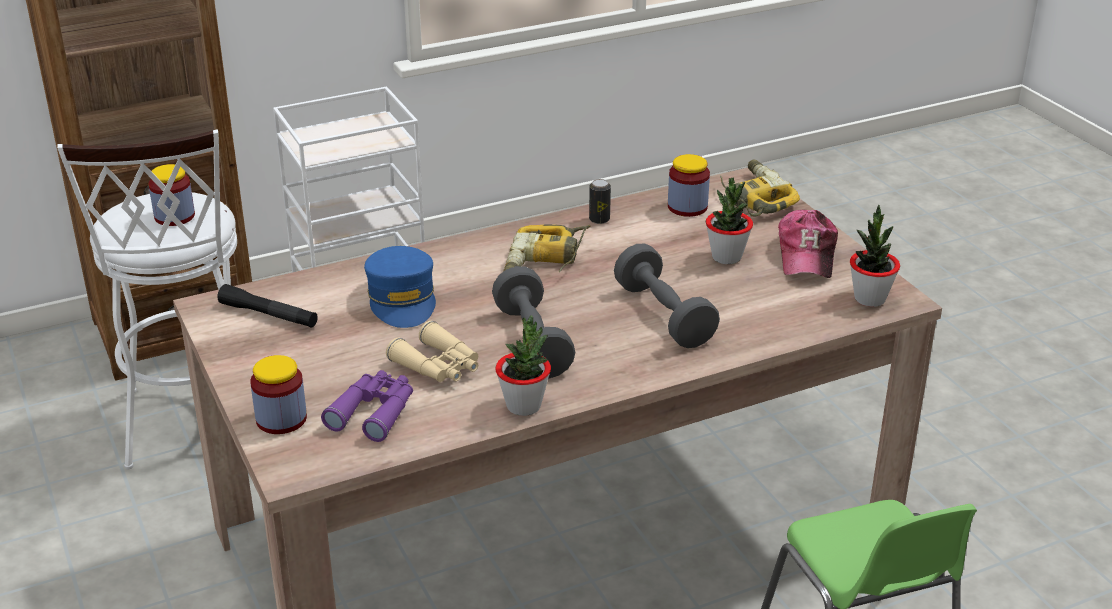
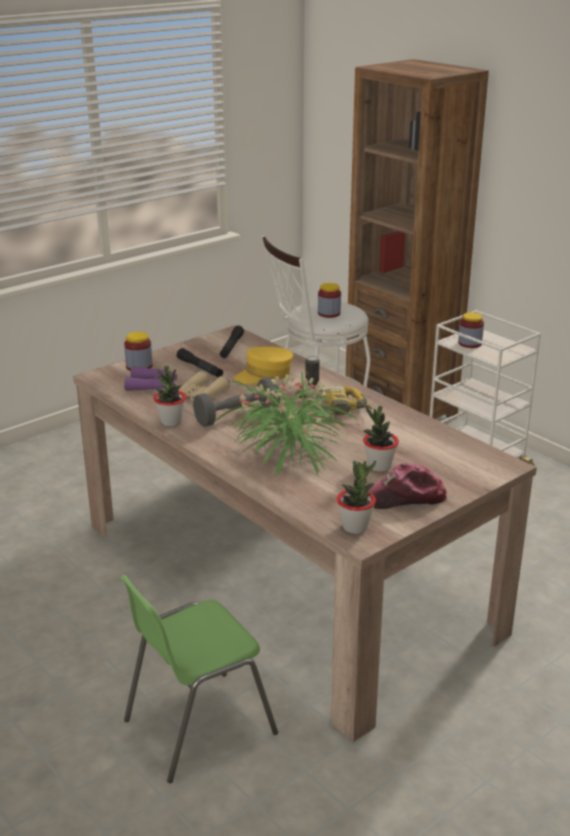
camera: 75 degrees right, 5 degrees down
blue cap [364,246,436,328] -> yellow cap [234,347,293,385]
can [589,179,611,224] -> can moved to [305,356,320,386]
grey dumbbell [614,243,720,348] -> potted plant [213,372,357,479]
jar [668,154,710,217] -> jar moved to [458,312,484,348]
power drill [720,160,800,216] -> none
none -> black flashlight [177,348,223,377]

